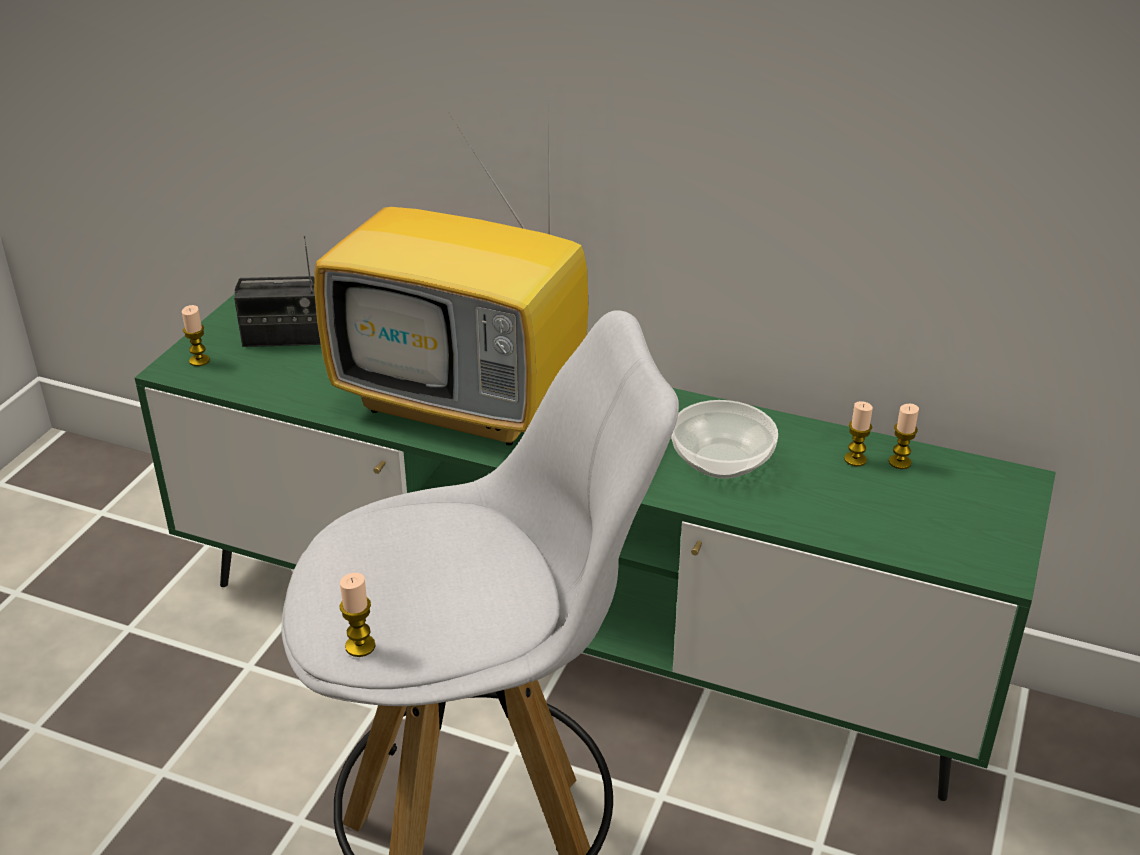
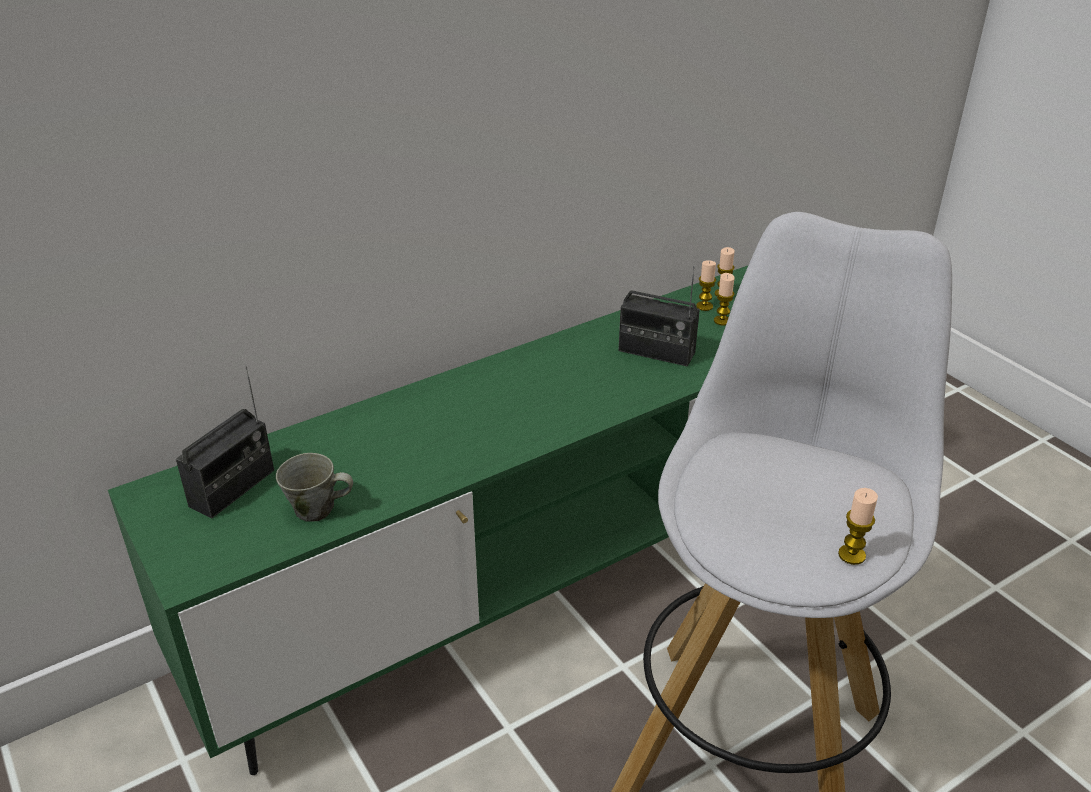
camera: 55 degrees left, 0 degrees up
candle [182,305,210,366] -> candle moved to [714,273,735,326]
television [314,106,589,446] -> none
bowl [671,400,778,479] -> radio [618,266,700,367]
none -> grey mug [276,453,353,522]

